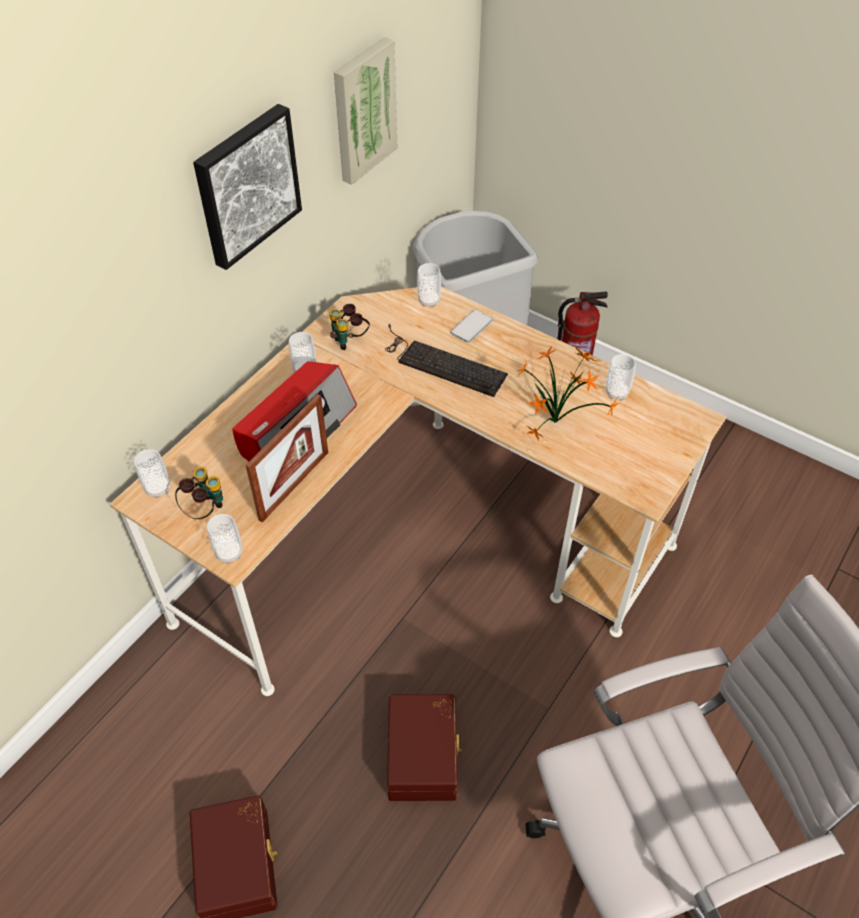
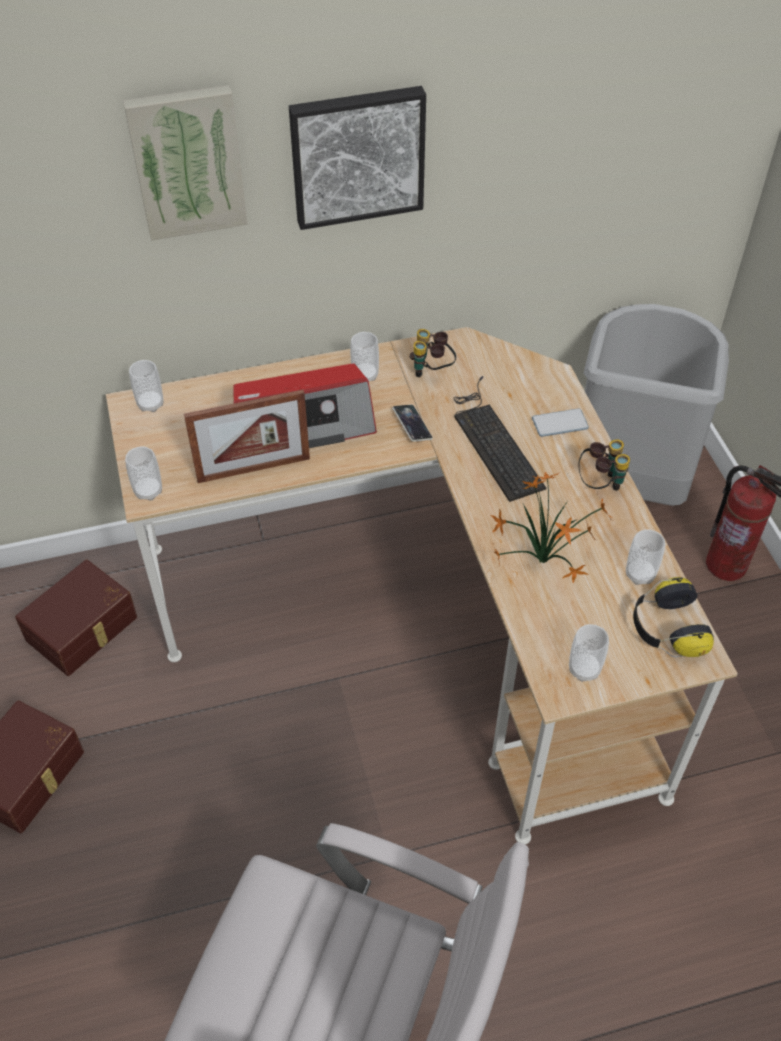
camera: 40 degrees right, 0 degrees up
binoculars [175,467,223,519] -> binoculars moved to [579,439,630,491]
picture [334,37,397,185] -> picture moved to [123,85,248,241]
brown storage box [387,694,462,801] -> brown storage box moved to [15,560,137,676]
cup [417,263,441,307] -> cup moved to [569,624,609,682]
none -> phone [392,405,433,442]
none -> headphones [633,577,714,657]

